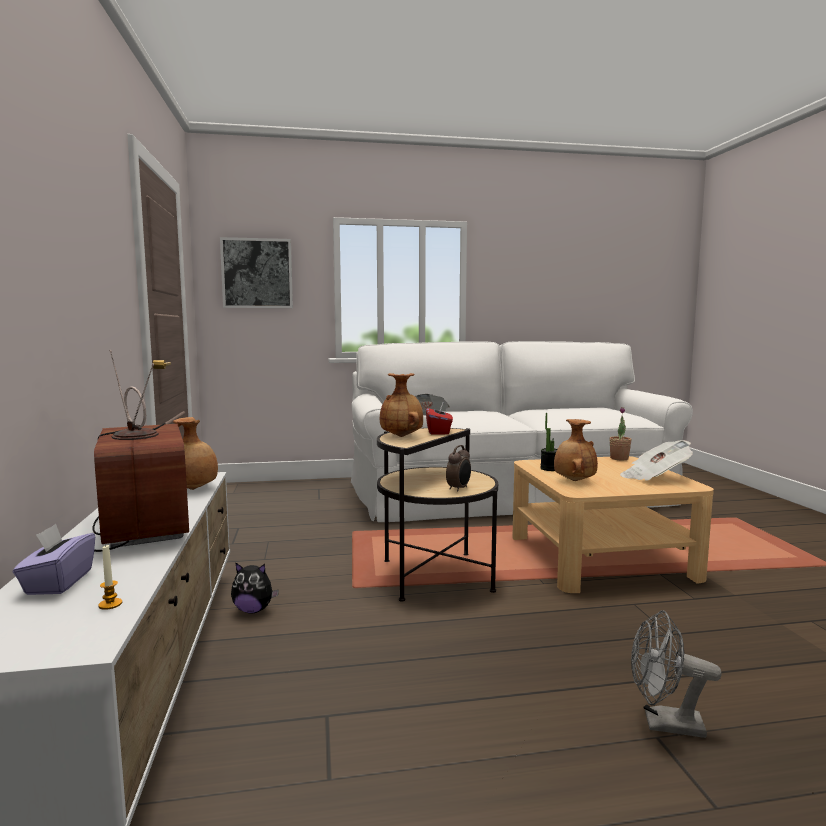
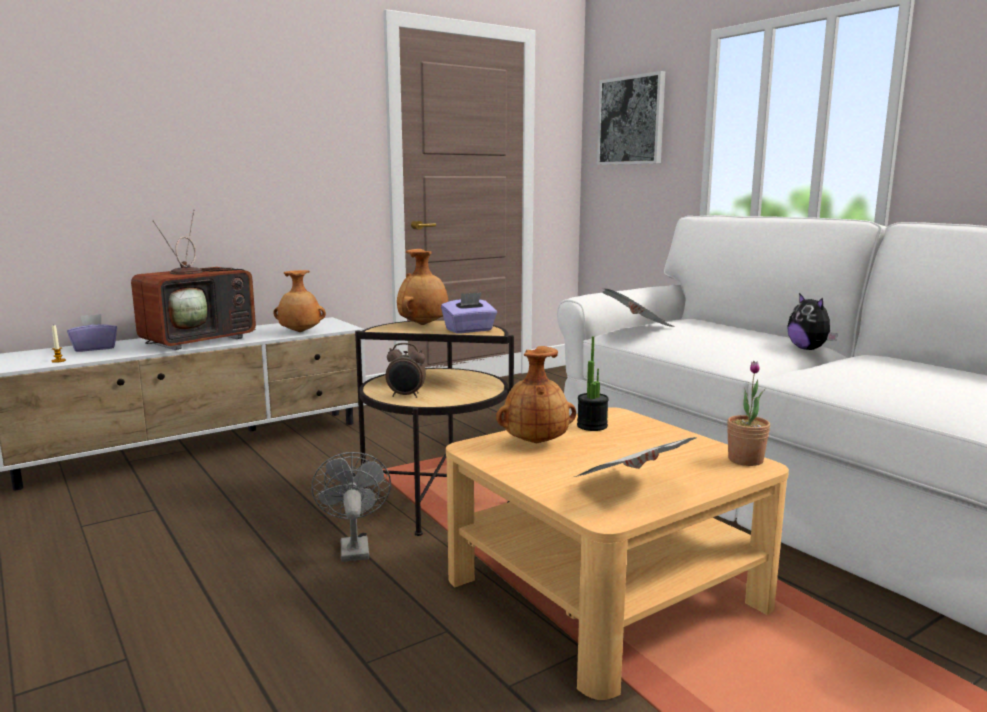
camera: 65 degrees right, 5 degrees up
plush toy [231,562,279,613] -> plush toy moved to [787,293,838,350]
red tissue box [426,403,453,434] -> purple tissue box [441,293,497,333]
grey fan [631,611,722,738] -> grey fan moved to [311,452,391,562]

